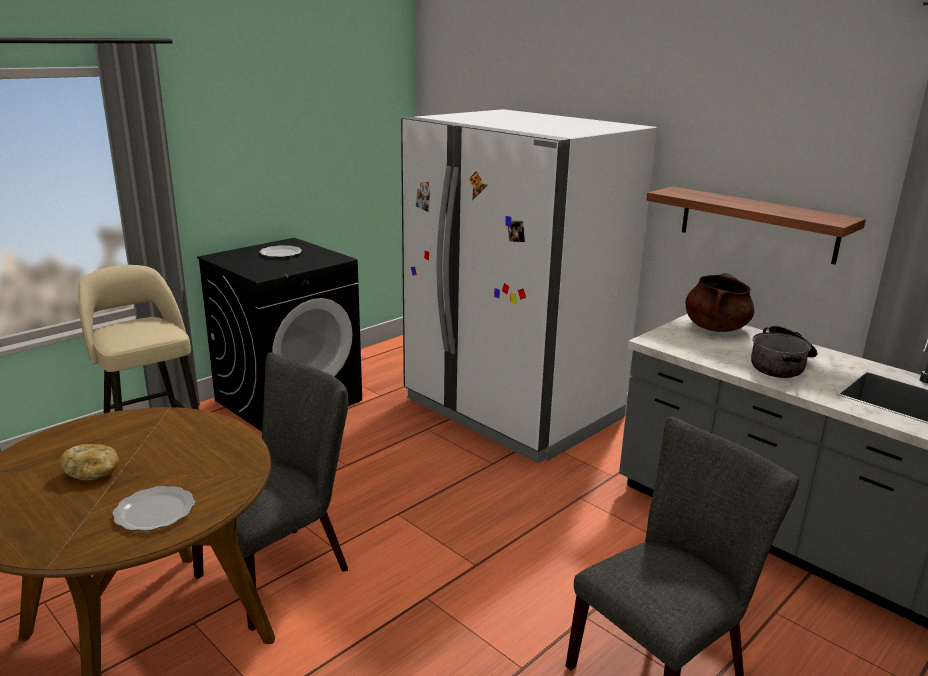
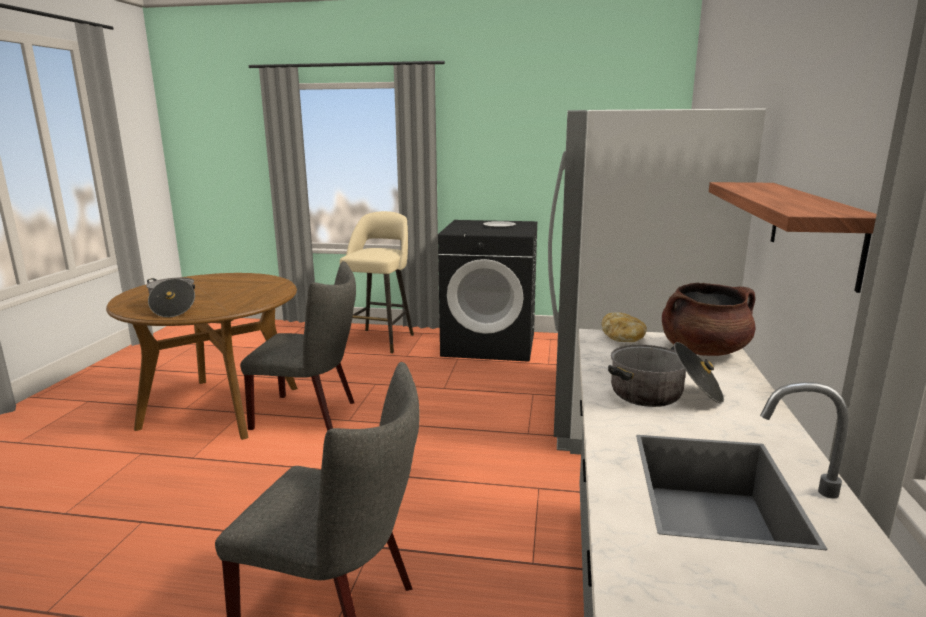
camera: 55 degrees right, 5 degrees down
bread [60,444,119,480] -> bread moved to [602,312,647,342]
plate [112,486,195,531] -> cooking pot [146,278,195,317]

